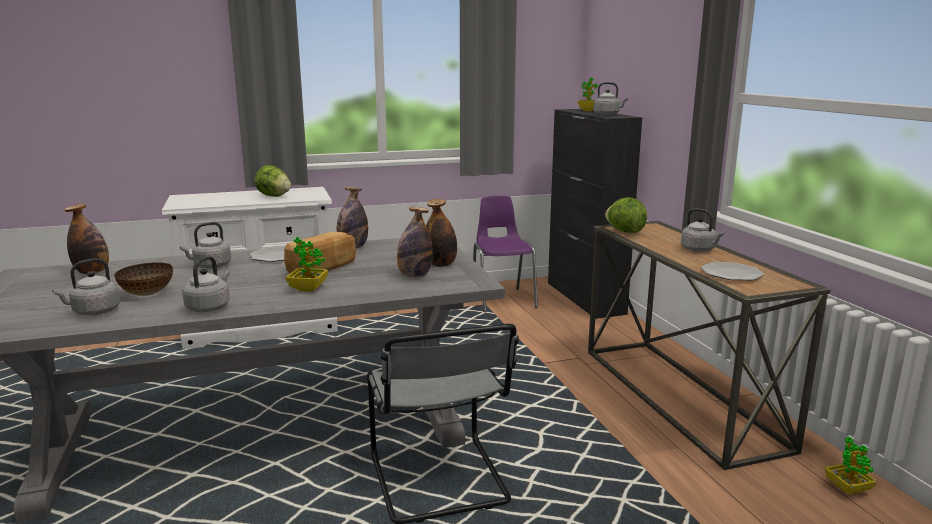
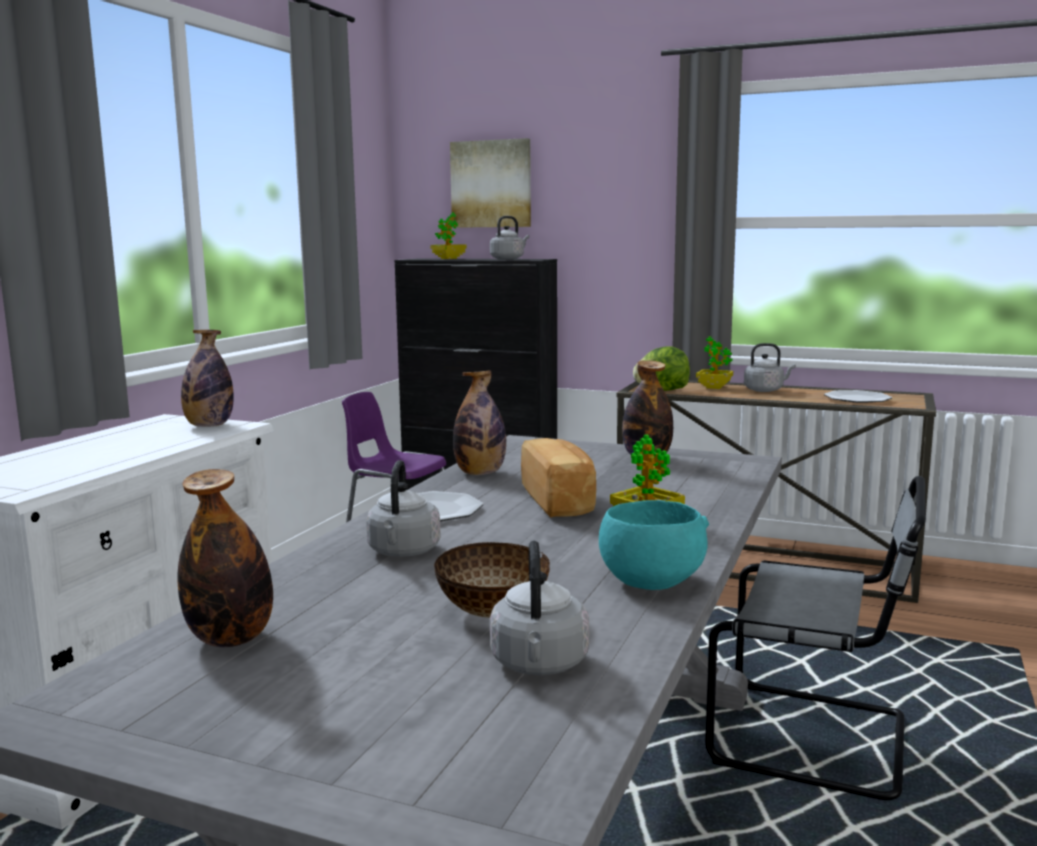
camera: 50 degrees left, 5 degrees down
grey kettle [182,256,230,312] -> turquoise bowl [599,500,709,590]
lettuce [254,165,291,197] -> none
bottle [397,207,433,278] -> bottle moved to [181,330,234,427]
potted plant [825,437,876,494] -> potted plant moved to [696,336,733,389]
none -> picture [450,138,531,228]

